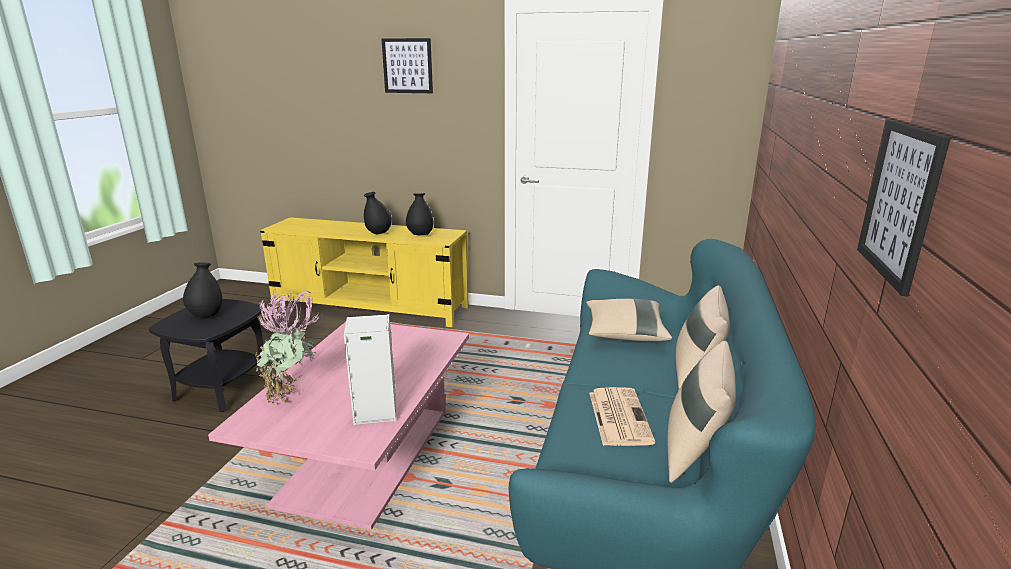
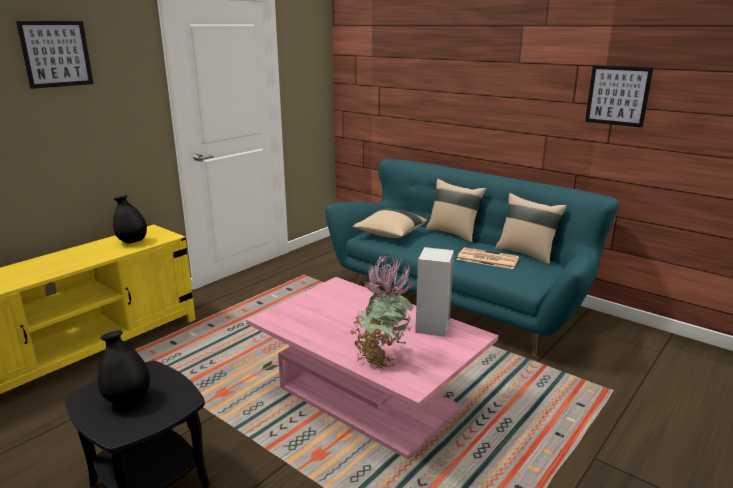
camera: 65 degrees left, 0 degrees up
black vase [364,192,392,234] -> none

